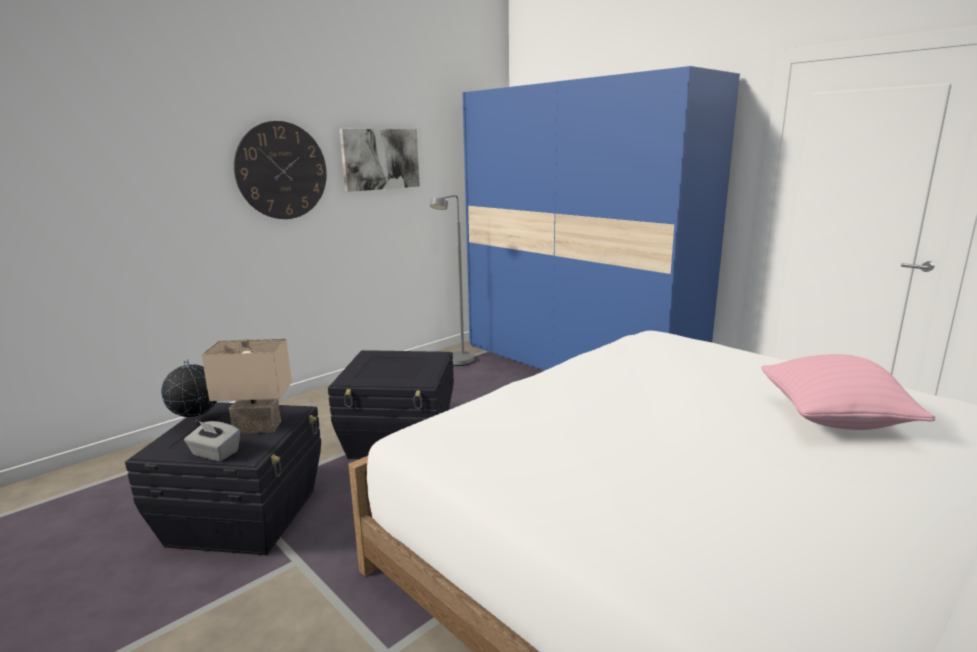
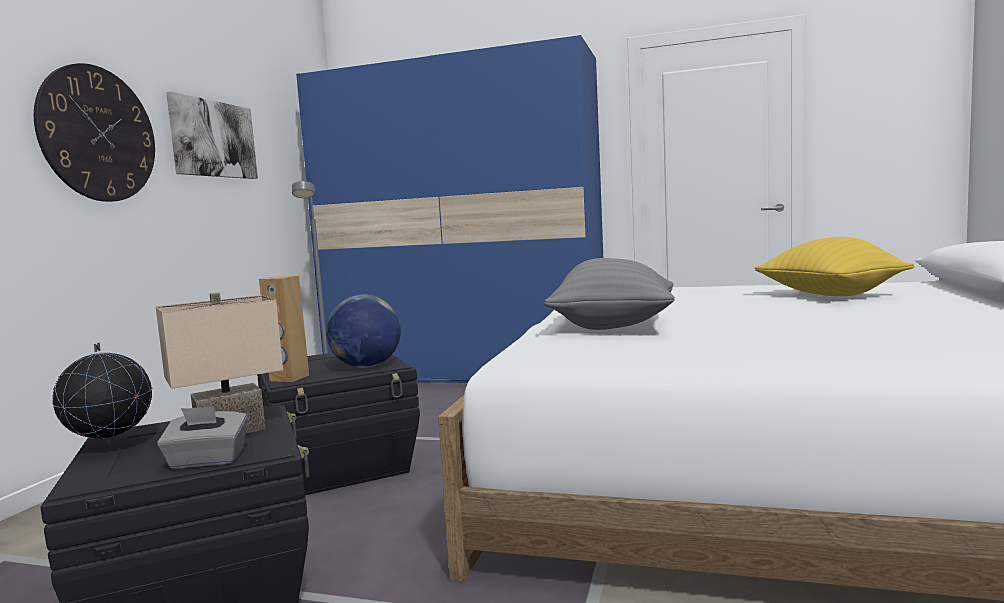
camera: 30 degrees left, 10 degrees down
pink pillow [761,354,935,430] -> yellow pillow [755,237,914,296]
none -> brown speaker [259,276,309,382]
none -> globe [326,294,401,368]
none -> grey pillow [544,258,675,330]

